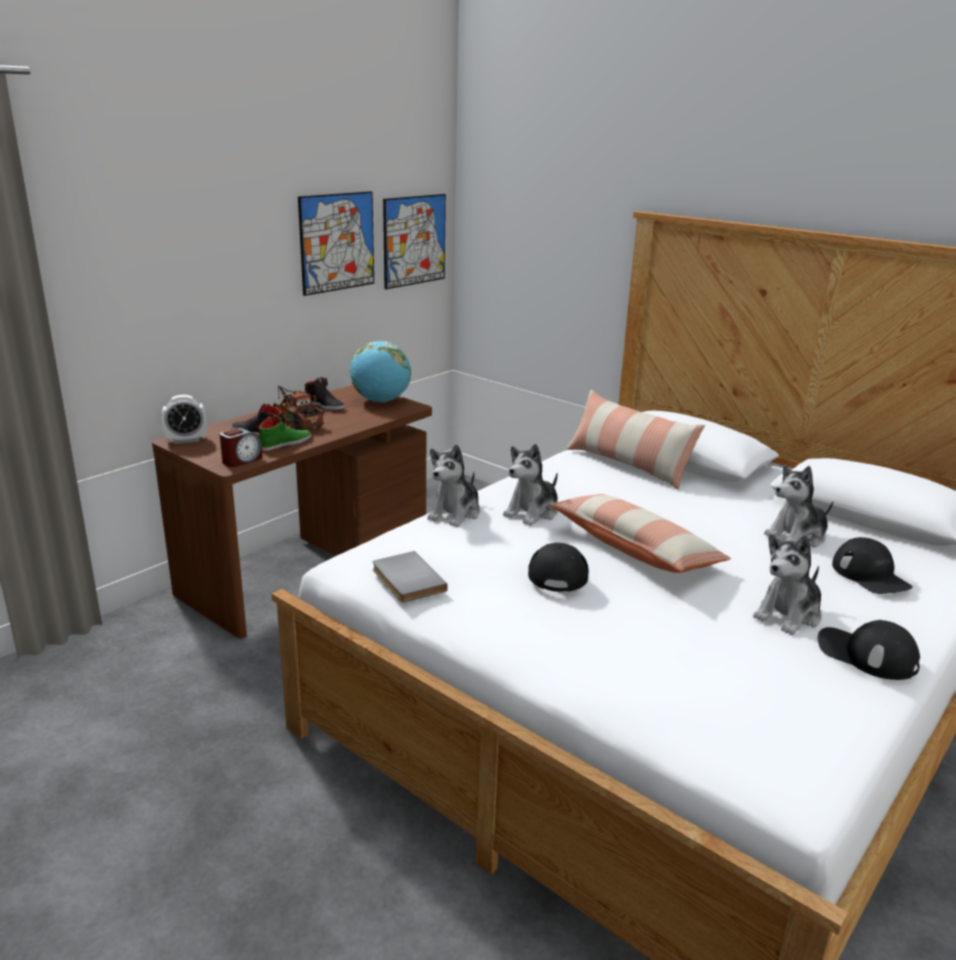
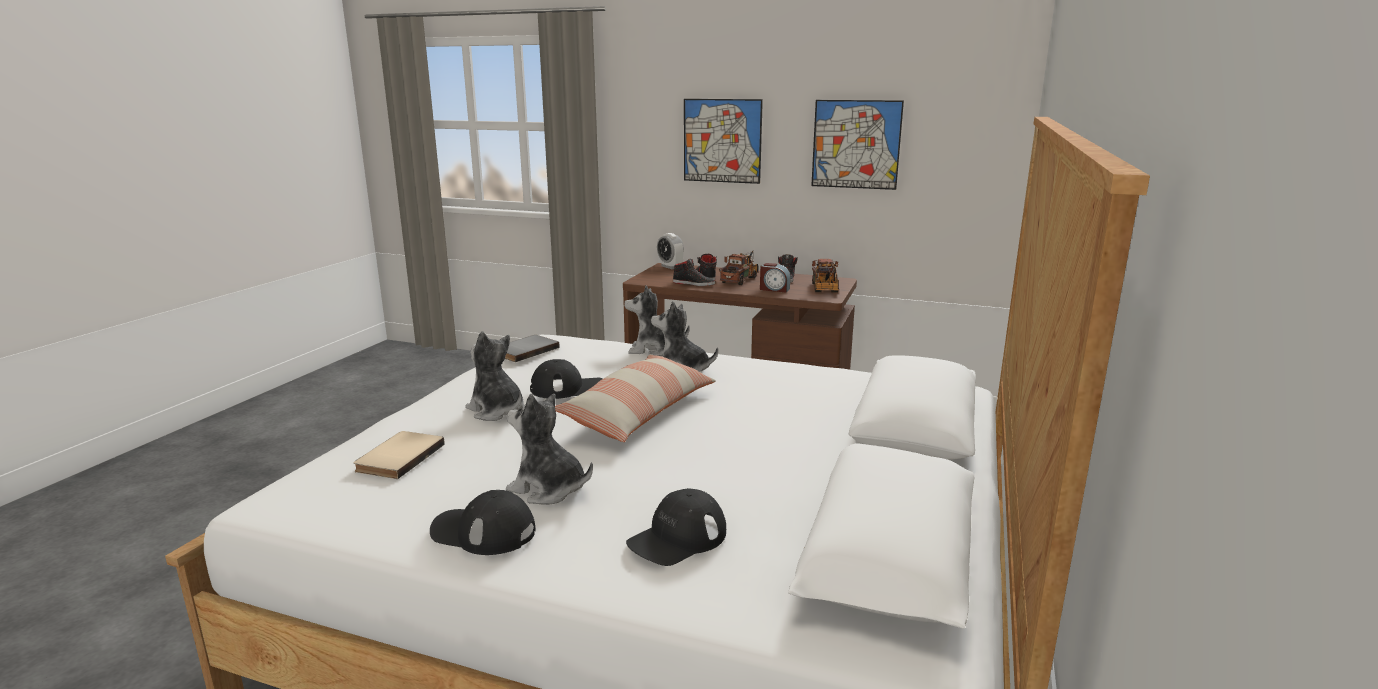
camera: 70 degrees right, 5 degrees down
alarm clock [220,428,263,467] -> alarm clock moved to [760,263,790,293]
green shoe [259,415,311,452] -> black shoe [673,259,715,286]
globe [350,341,411,402] -> toy truck [812,259,839,293]
picture [383,194,446,289] -> picture moved to [684,99,763,184]
pillow [566,390,705,490] -> none
plush toy [764,465,833,547] -> plush toy moved to [466,331,525,421]
black cap [818,620,920,680] -> black cap turned 90 degrees counterclockwise [430,490,536,555]
none -> beige book [353,431,445,479]

